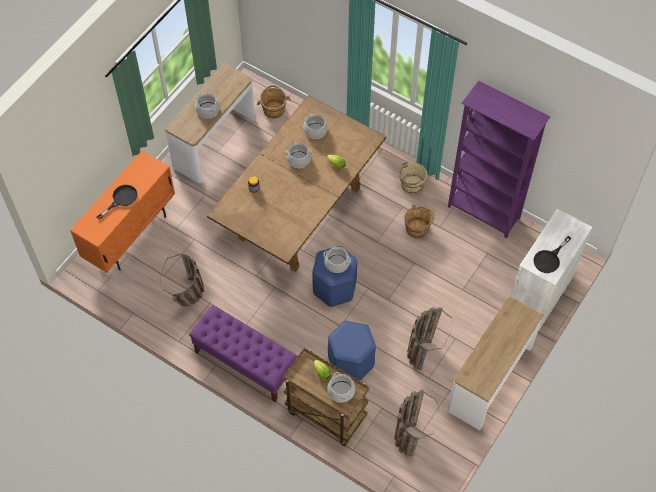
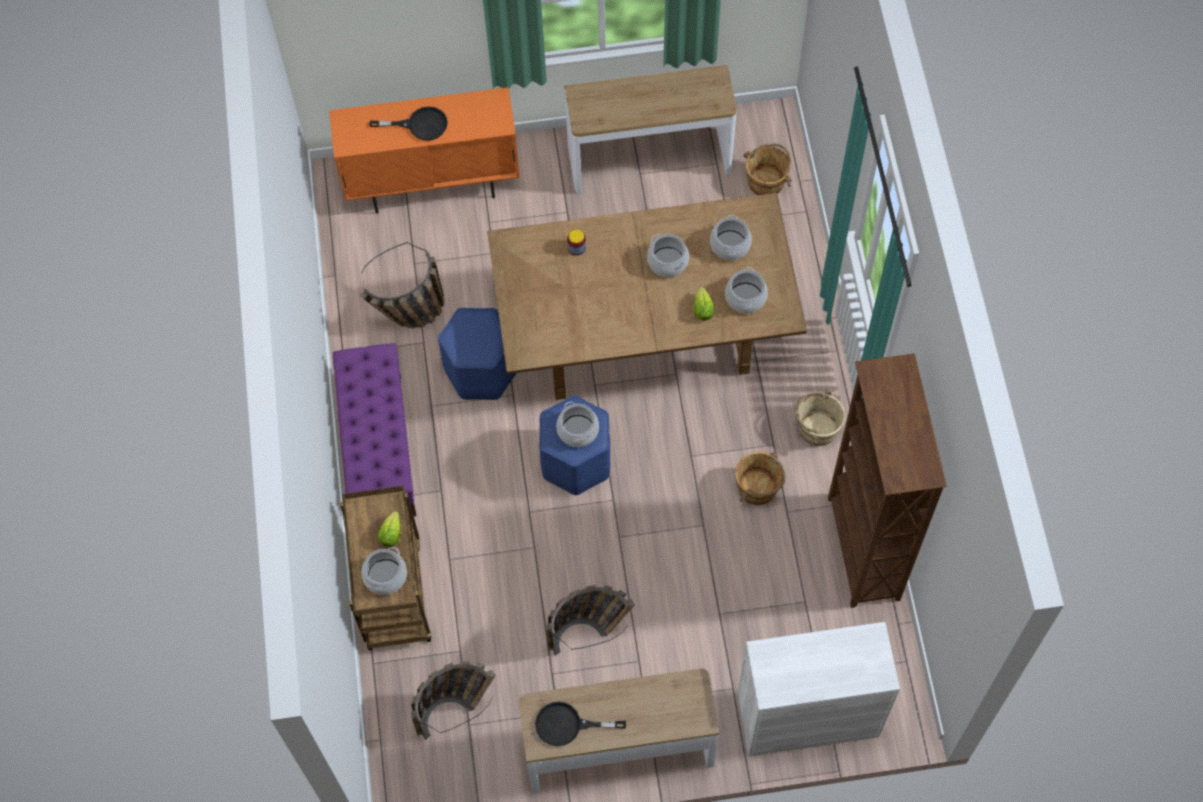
camera: 50 degrees right, 5 degrees up
cooking pot [195,93,219,118] -> cooking pot moved to [725,267,768,313]
blue stool [328,321,376,381] -> blue stool moved to [438,308,517,400]
purple bookcase [448,81,550,239] -> brown bookcase [828,353,947,608]
black frying pan [533,236,571,273] -> black frying pan moved to [535,701,626,746]

